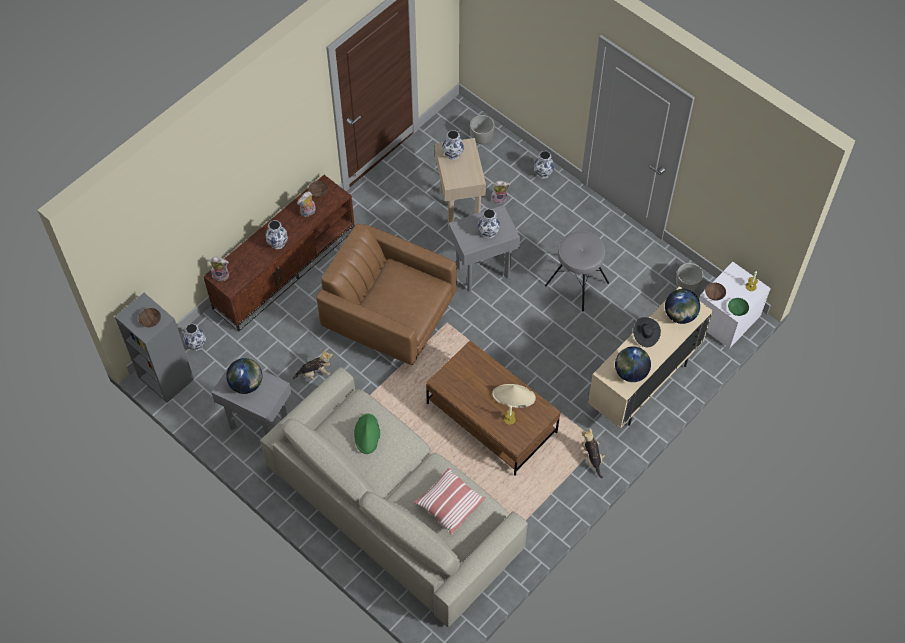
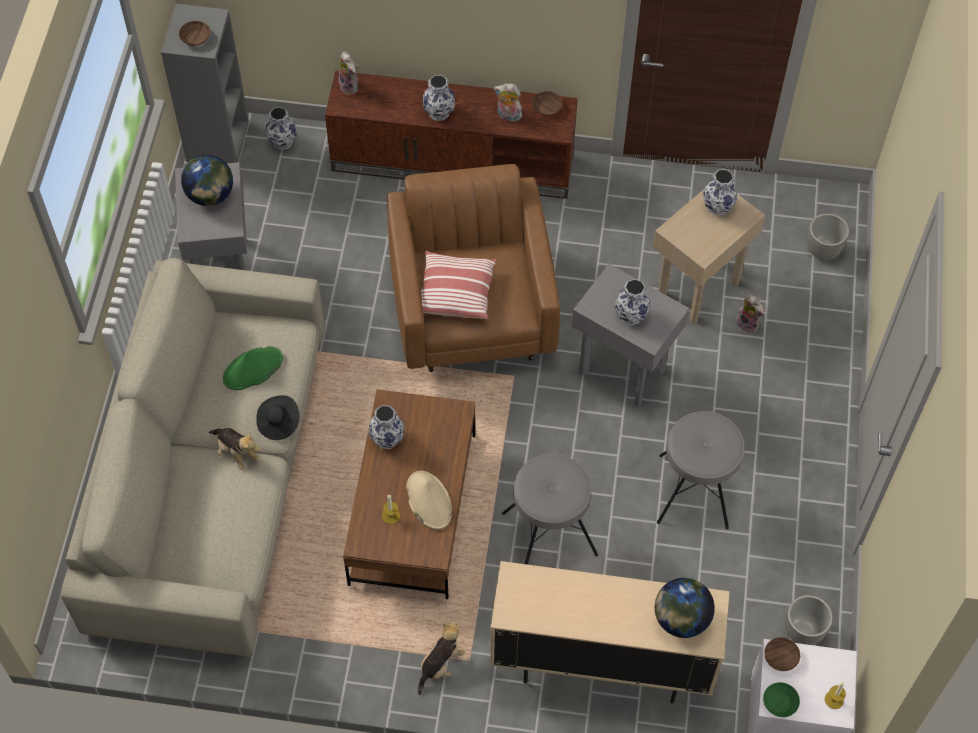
camera: 55 degrees right, 0 degrees up
plush toy [293,350,333,380] -> plush toy moved to [209,428,261,470]
pillow [414,467,486,535] -> pillow moved to [421,251,497,319]
vase [534,151,554,179] -> vase moved to [368,405,404,449]
globe [615,346,651,382] -> none
black hat [633,317,661,347] -> black hat moved to [256,395,300,440]
none -> grey stool [502,454,598,565]

